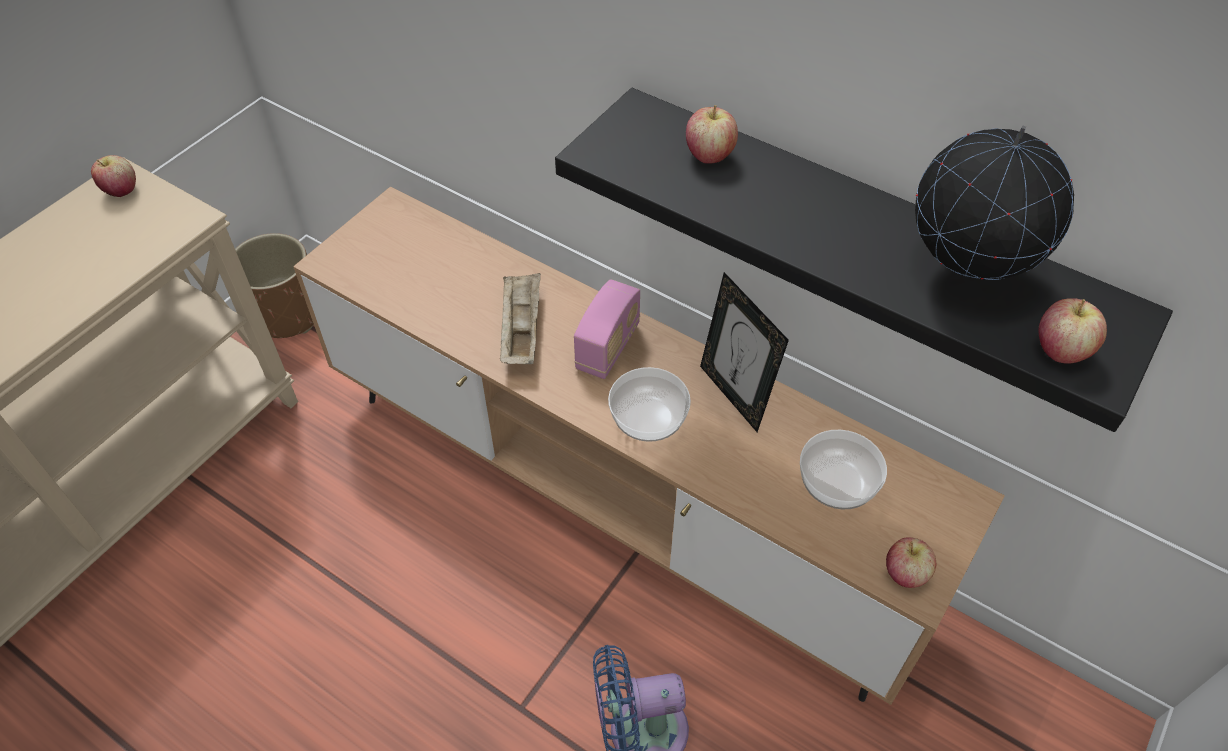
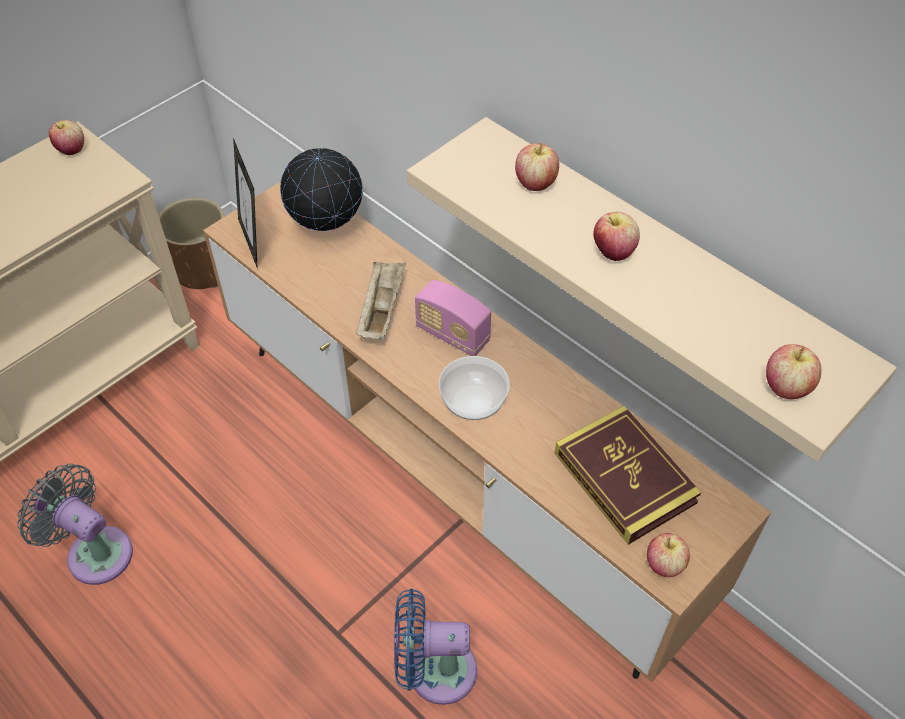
camera: 10 degrees right, 0 degrees up
black shelf [555,88,1173,432] -> beige shelf [407,117,897,462]
radio [574,279,640,379] -> radio turned 90 degrees clockwise [415,280,491,356]
picture frame [700,272,789,432] -> picture frame moved to [233,138,258,269]
bowl [800,430,887,509] -> book [554,406,701,545]
globe [915,126,1074,280] -> globe moved to [280,148,363,231]
none -> grey fan [17,464,133,585]
none -> apple [593,212,640,261]

